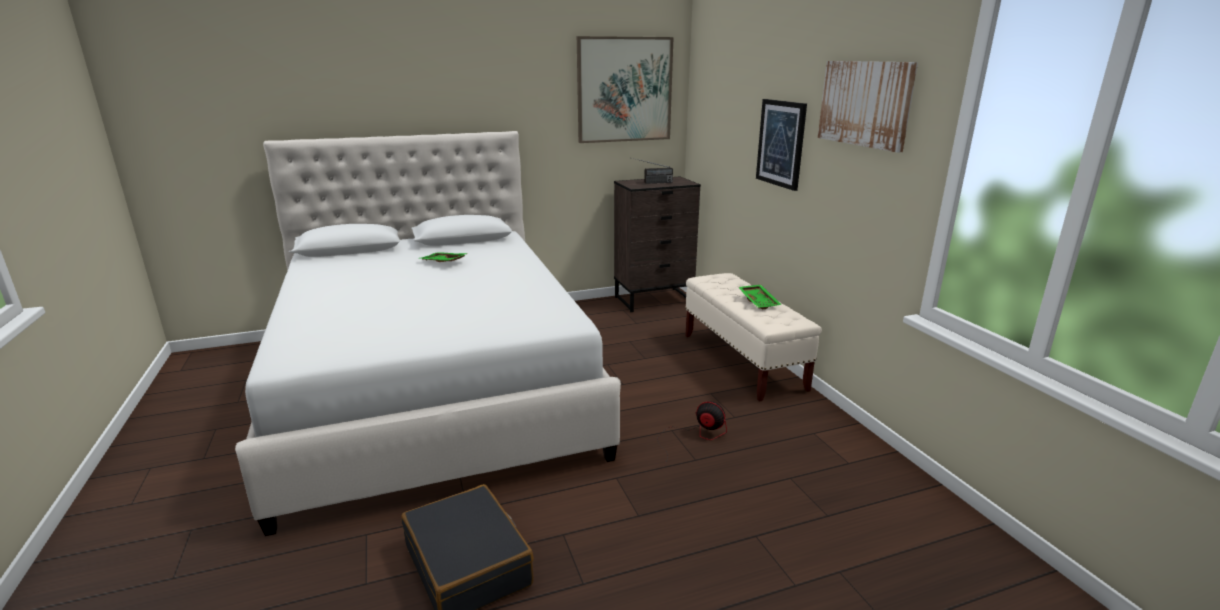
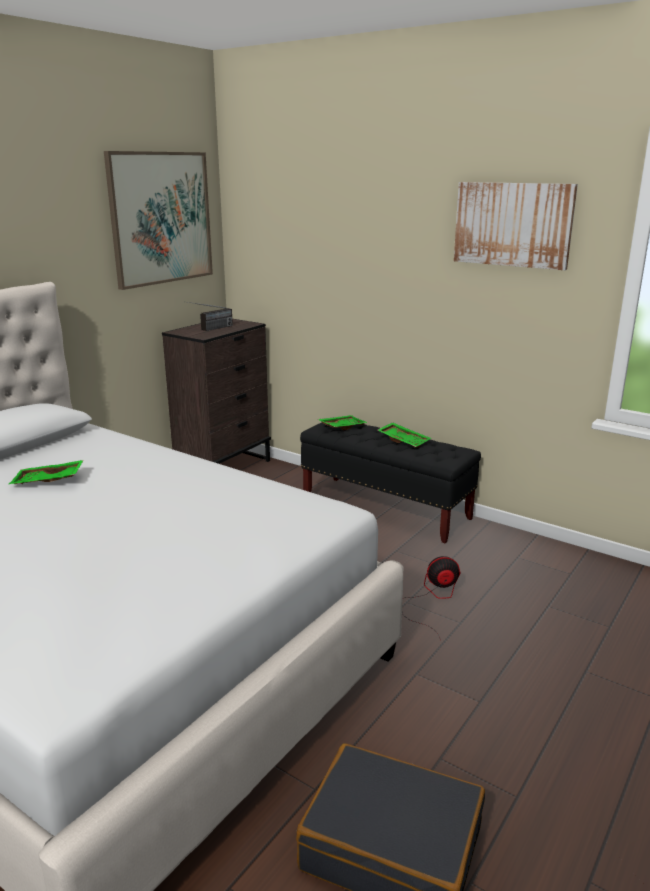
camera: 35 degrees left, 0 degrees up
beige bench [685,273,822,402] -> black bench [300,417,481,543]
picture [756,99,807,191] -> none
none -> green tray [318,415,368,430]

